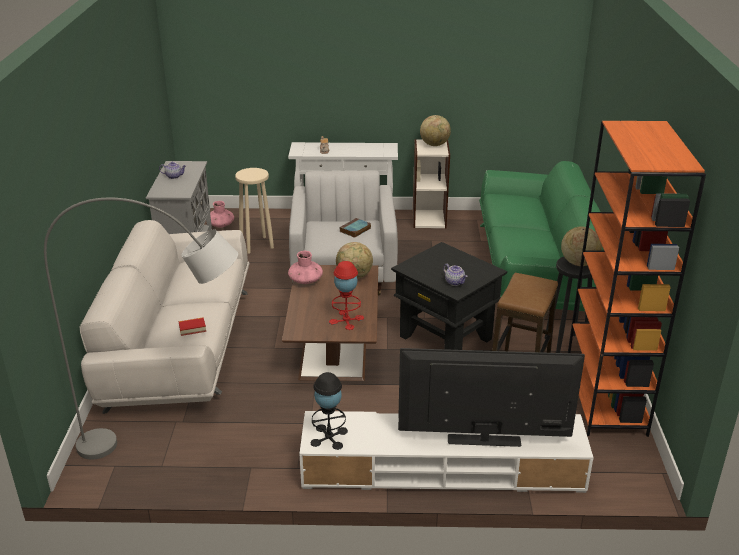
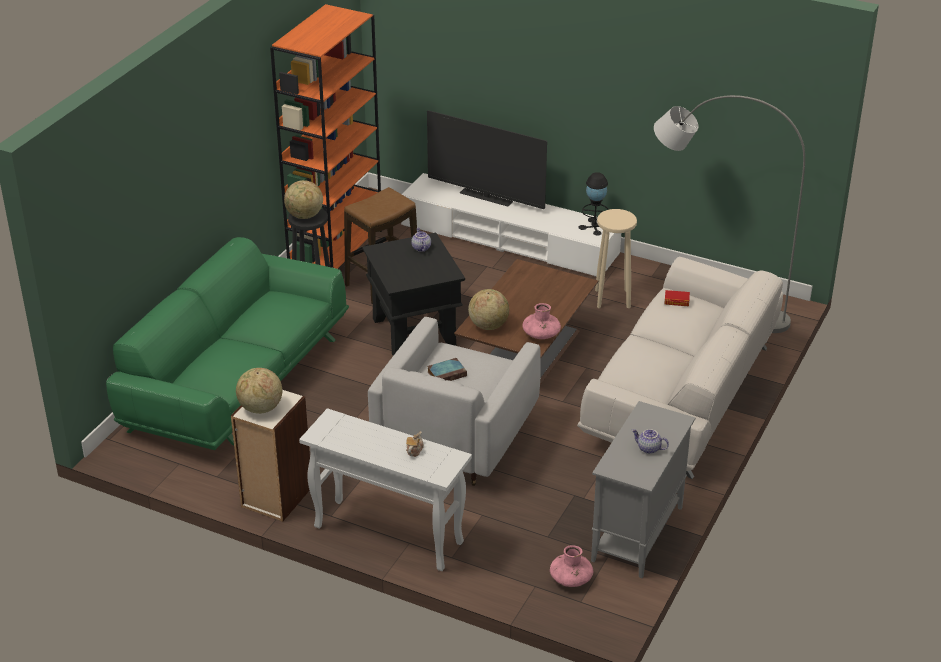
camera: 155 degrees left, 5 degrees up
beige stool [235,168,274,254] -> beige stool moved to [595,209,637,308]
red table lamp [329,261,364,330] -> none

